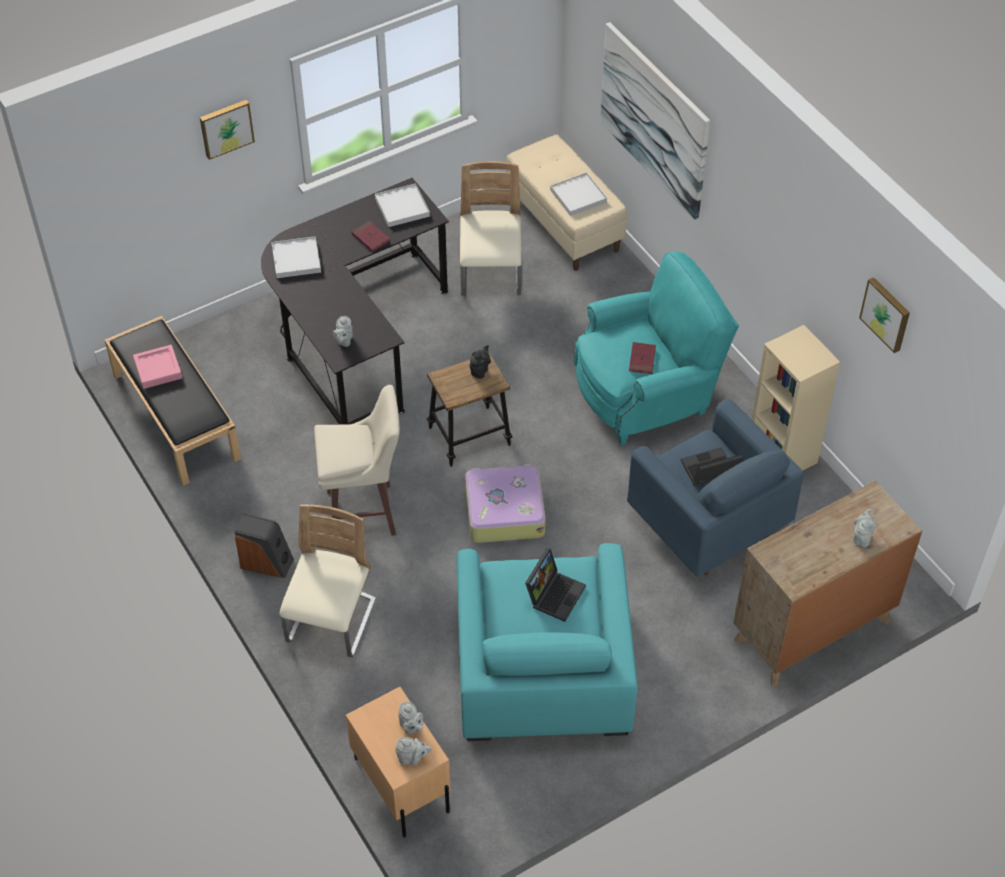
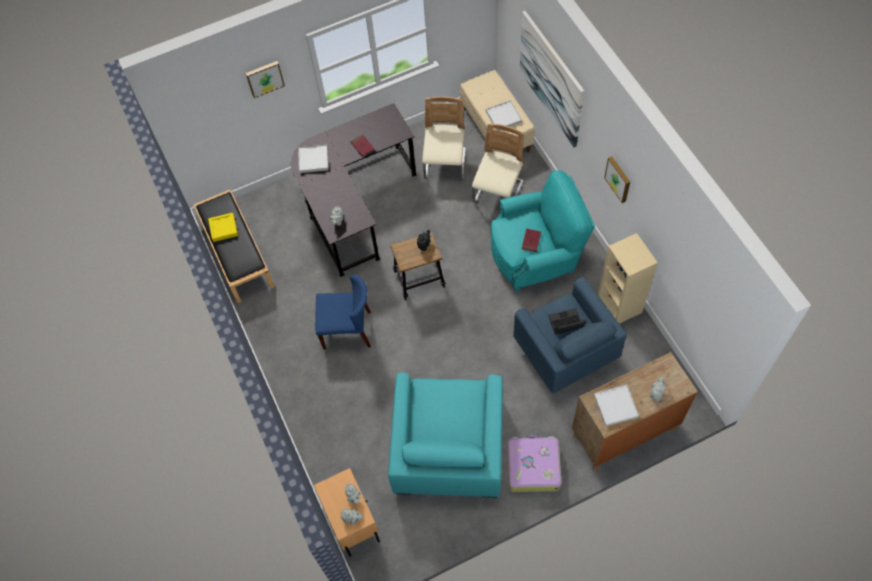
camera: 10 degrees right, 10 degrees up
pink tray [133,345,182,389] -> yellow tray [208,213,238,242]
speaker [235,513,294,578] -> none
beige chair [280,505,376,658] -> beige chair moved to [472,124,524,203]
beige stool [314,385,400,536] -> blue chair [315,275,371,350]
white tray [375,183,430,227] -> white tray moved to [594,384,639,426]
suitcase [465,464,546,543] -> suitcase moved to [507,435,561,492]
laptop [525,548,586,622] -> none
picture [859,277,910,353] -> picture moved to [604,156,630,203]

